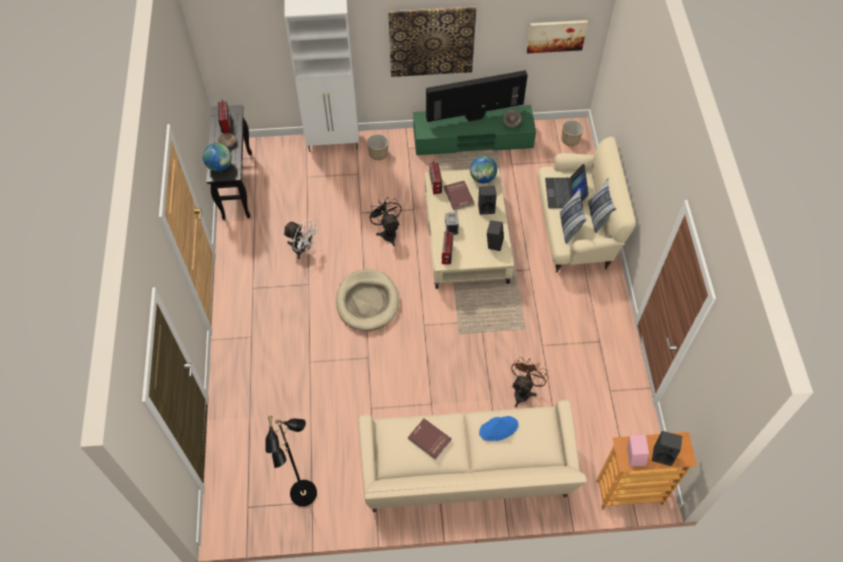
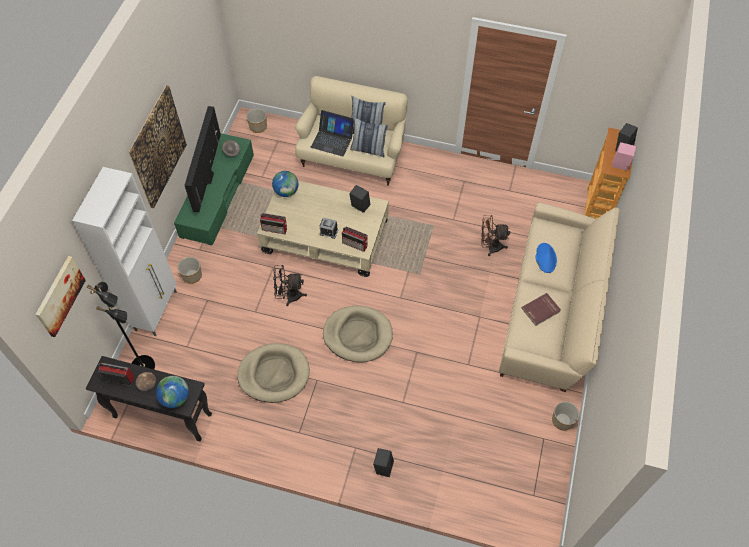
camera: 70 degrees left, 0 degrees up
black floor lamp [265,416,317,507] -> black floor lamp moved to [87,282,155,369]
white fan [283,219,318,259] -> beige dog bed [238,343,310,403]
red book [444,181,474,210] -> none
black speaker [478,186,497,215] -> black speaker moved to [373,448,394,477]
brown fan [511,357,549,407] -> brown fan turned 45 degrees counterclockwise [481,215,510,256]
picture [527,20,588,54] -> picture moved to [35,256,86,337]
none -> planter [552,401,579,430]

